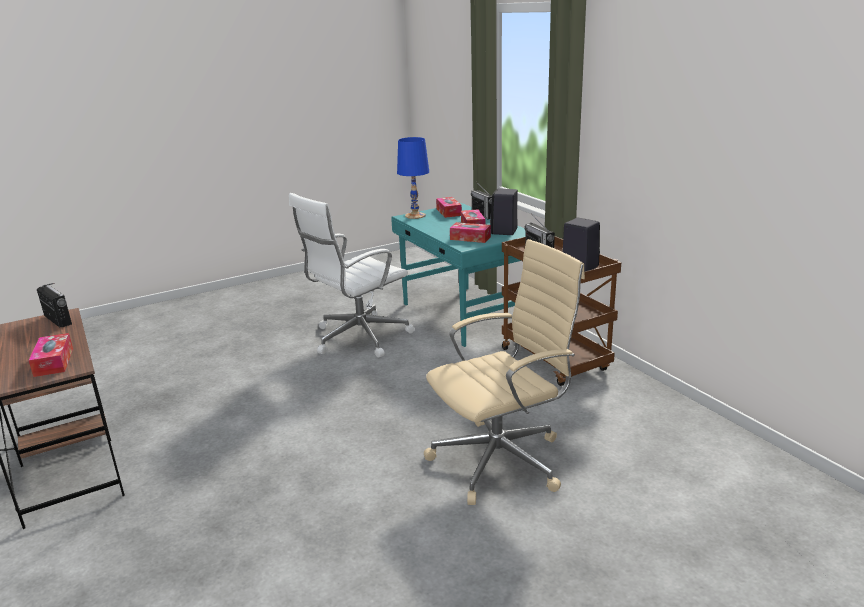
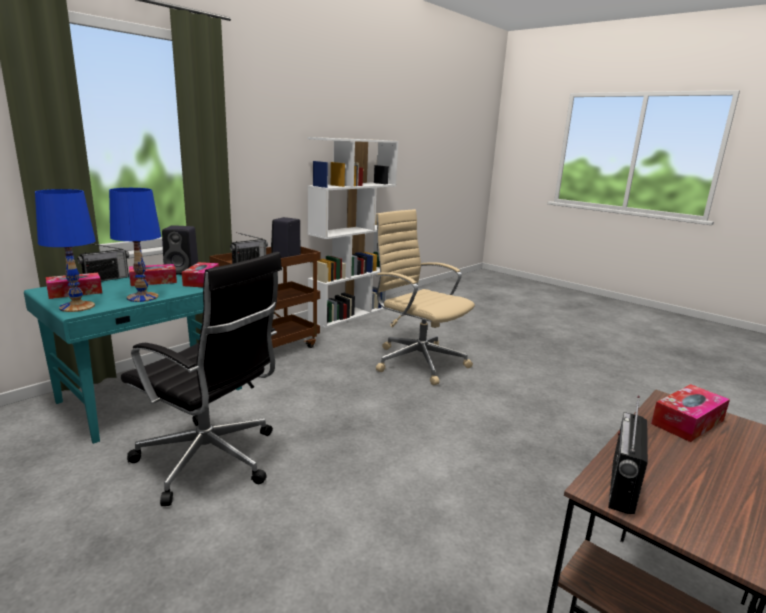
camera: 110 degrees left, 5 degrees down
white office chair [289,193,415,358] -> black office chair [121,252,282,506]
none -> blue table lamp [109,188,161,302]
none -> white bookcase [307,137,399,328]

